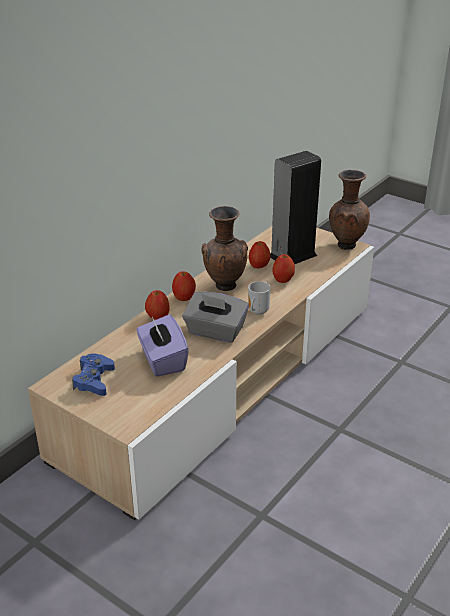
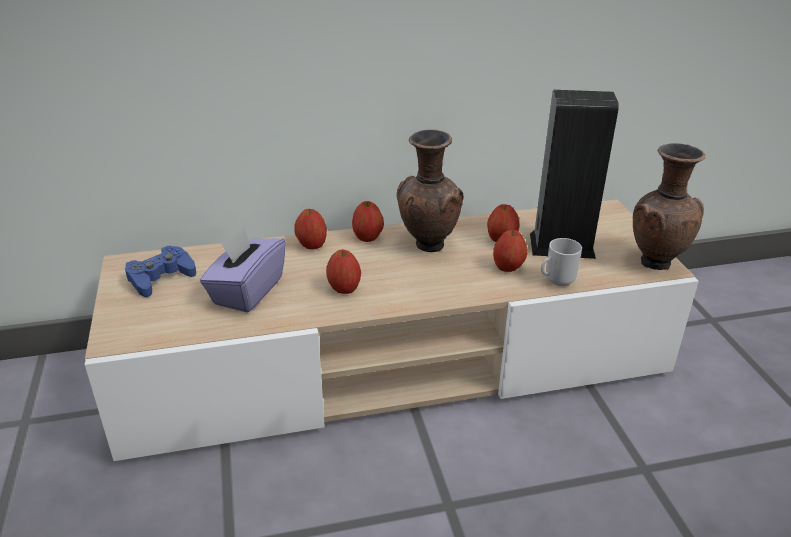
camera: 40 degrees right, 0 degrees up
grey tissue box [182,291,249,343] -> apple [326,249,361,294]
mug [248,281,271,315] -> mug moved to [541,238,582,286]

